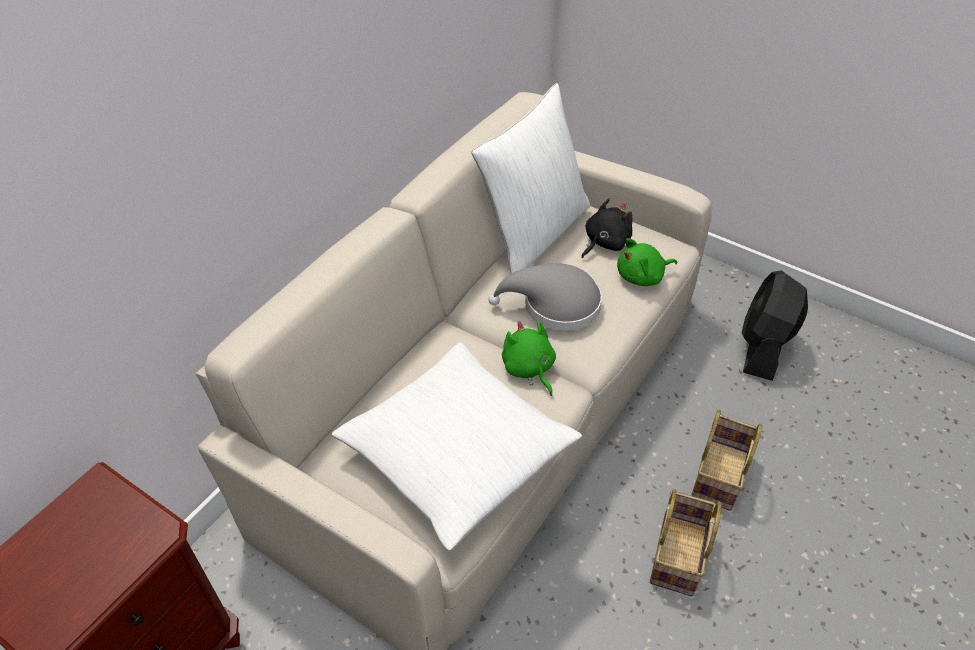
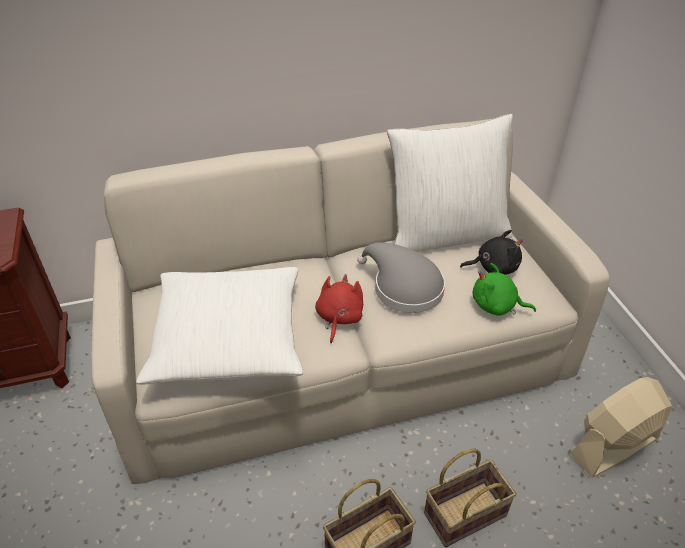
camera: 40 degrees right, 5 degrees down
green plush toy [502,321,556,396] -> red plush toy [315,274,363,343]
black fan [742,270,808,381] -> beige fan [570,377,672,477]

